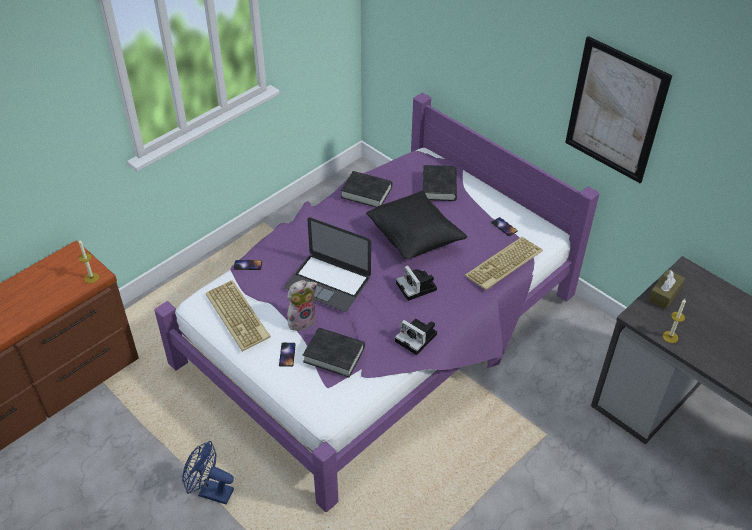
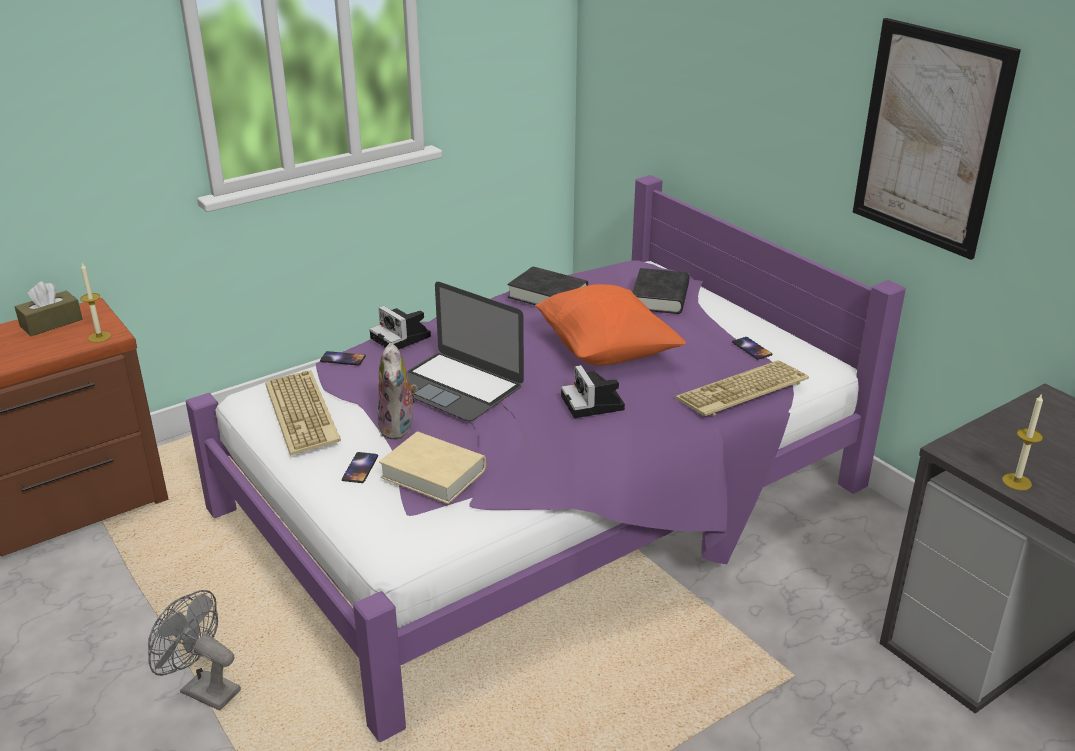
camera: 10 degrees right, 15 degrees down
blue fan [182,441,234,504] -> grey fan [148,590,241,711]
plush toy [287,280,317,330] -> plush toy turned 105 degrees clockwise [377,343,418,440]
black book [303,328,365,377] -> beige book [379,432,486,504]
black pillow [366,191,467,259] -> orange pillow [535,284,686,365]
camera [395,319,437,355] -> camera moved to [369,306,431,349]
brown tissue box [648,270,685,309] -> brown tissue box moved to [15,281,82,336]

